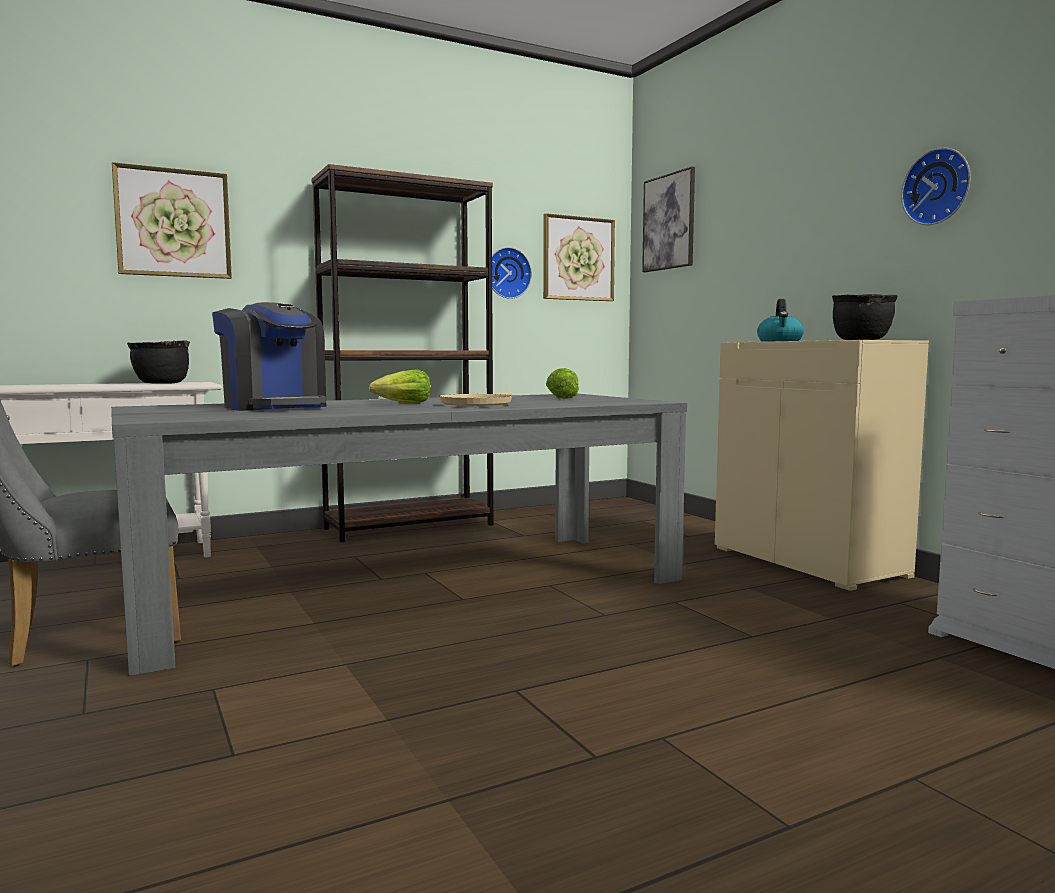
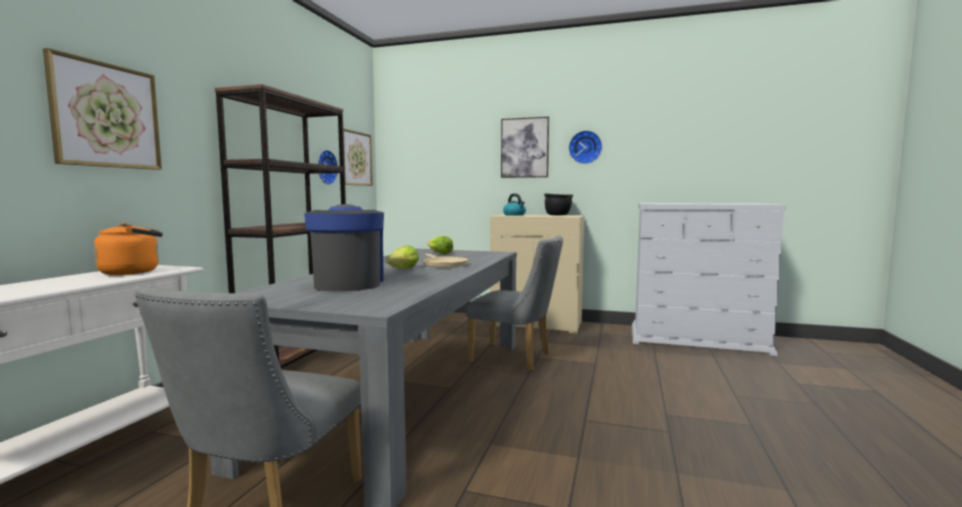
camera: 45 degrees left, 0 degrees up
black cooking pot [127,340,190,384] -> orange kettle [94,223,163,275]
coffee machine [212,302,326,411] -> coffee machine turned 105 degrees counterclockwise [304,204,384,291]
picture [642,167,695,272] -> picture moved to [501,117,549,178]
none -> grey chair [466,235,563,371]

